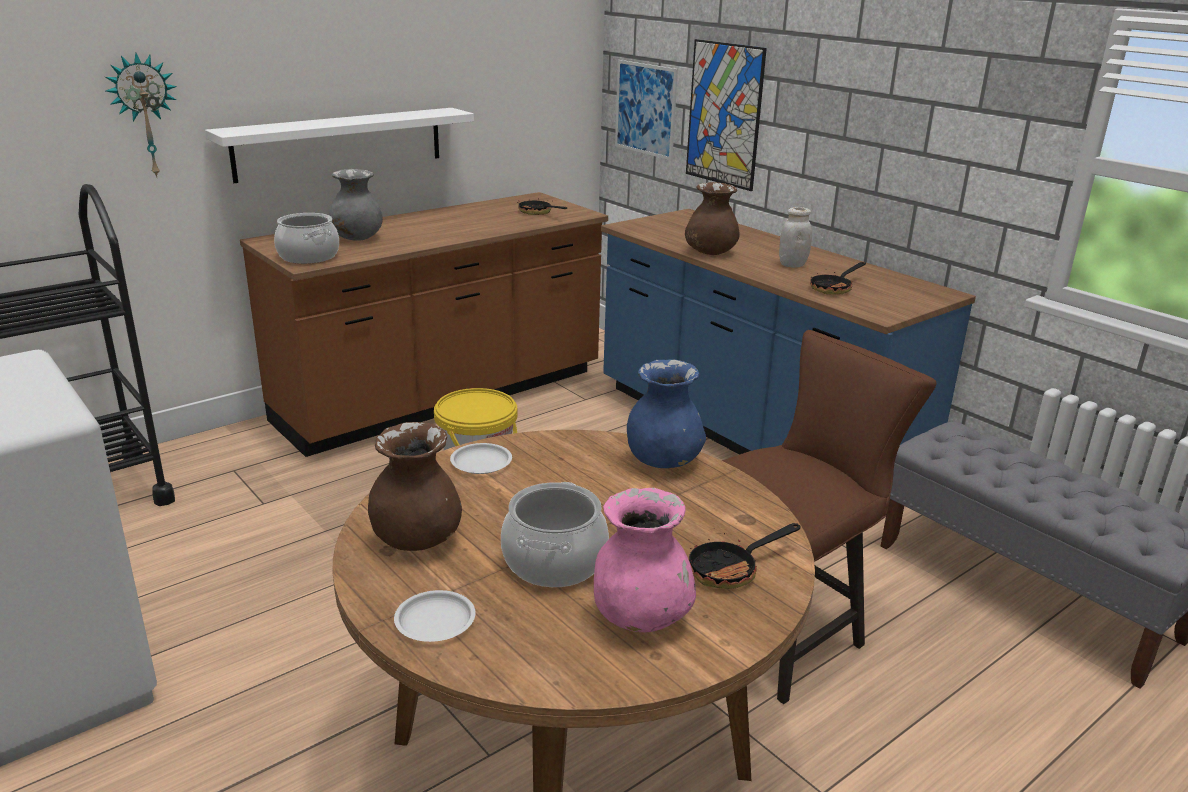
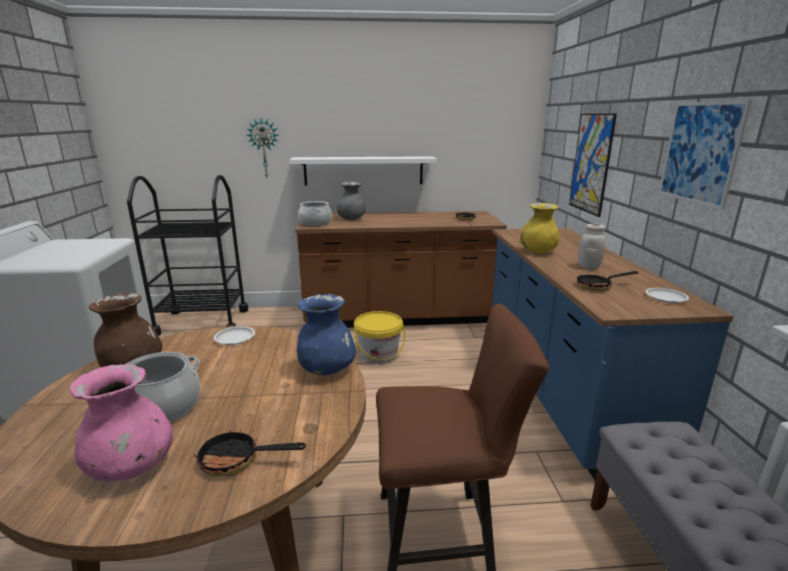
camera: 35 degrees right, 5 degrees down
white plate [394,590,476,642] -> white plate moved to [645,288,689,303]
picture [615,60,678,160] -> picture moved to [658,100,752,210]
brown vase [685,182,740,255] -> yellow vase [520,203,559,253]

